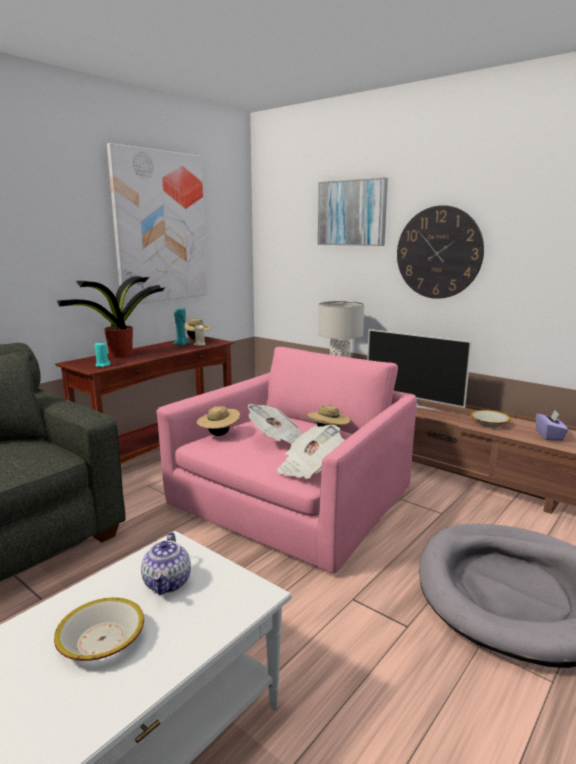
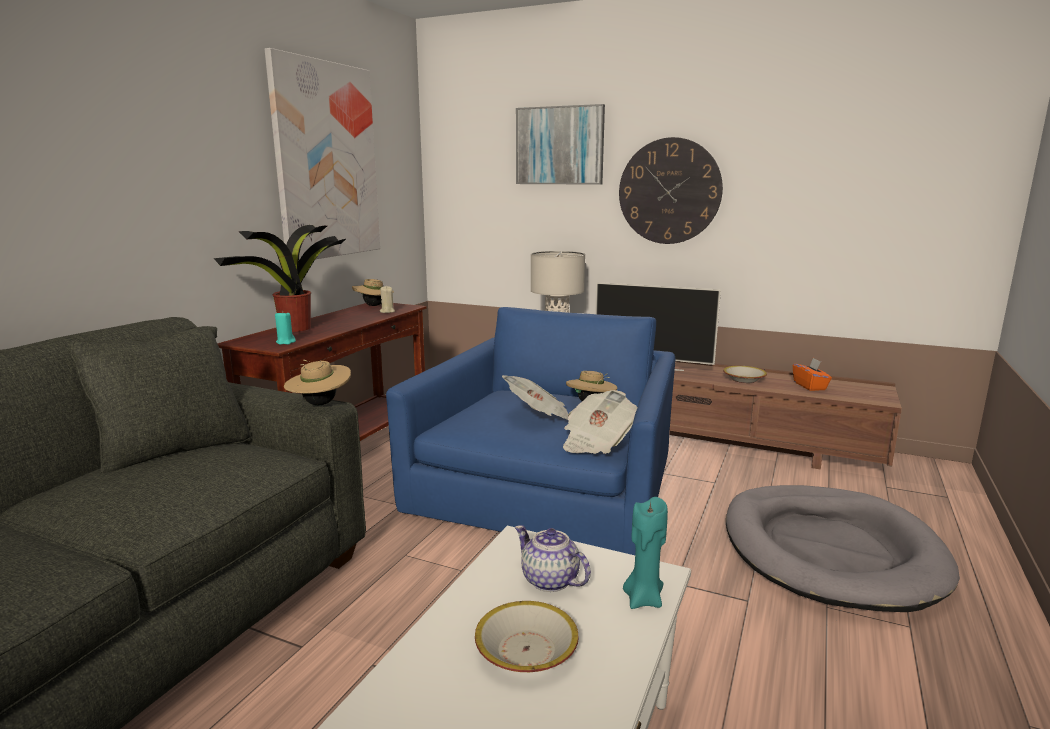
camera: 15 degrees left, 0 degrees up
teapot [141,532,191,595] -> teapot turned 150 degrees clockwise [515,525,591,592]
pink armchair [157,347,417,573] -> blue armchair [386,307,676,555]
turquoise candle [173,307,191,346] -> turquoise candle moved to [623,497,668,609]
beige hat [197,405,240,436] -> beige hat moved to [284,360,351,405]
purple tissue box [536,410,568,441] -> orange tissue box [793,358,832,391]

